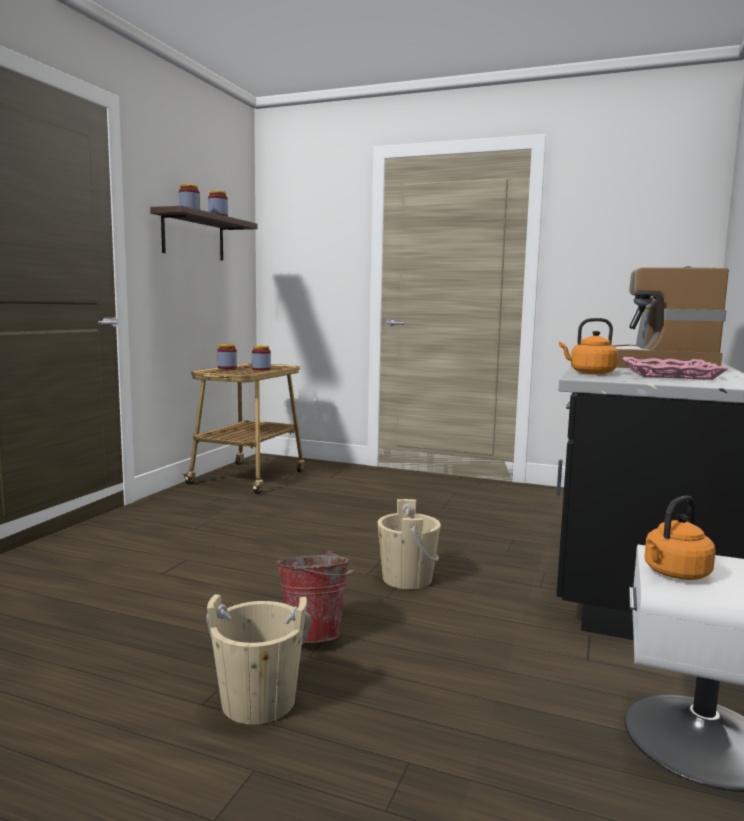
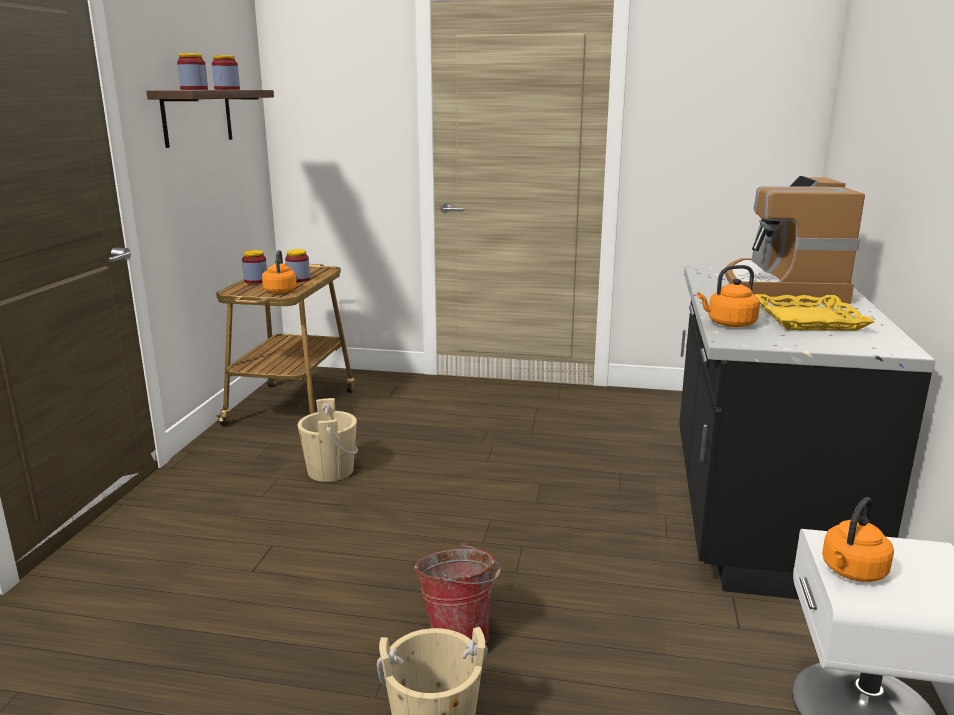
camera: 10 degrees left, 10 degrees up
beige bucket [378,499,441,589] -> beige bucket moved to [298,398,358,482]
pink tray [622,357,728,380] -> yellow tray [755,294,875,331]
none -> orange kettle [262,250,297,294]

